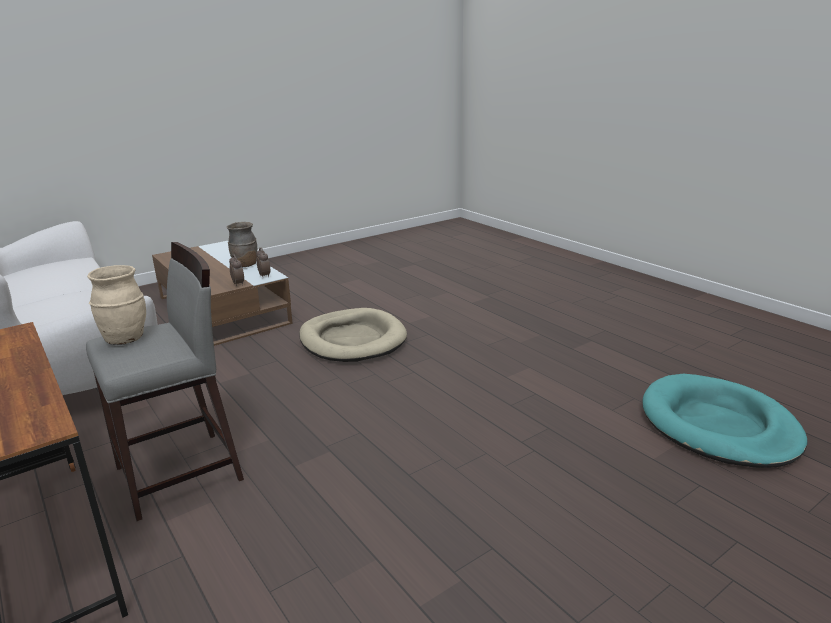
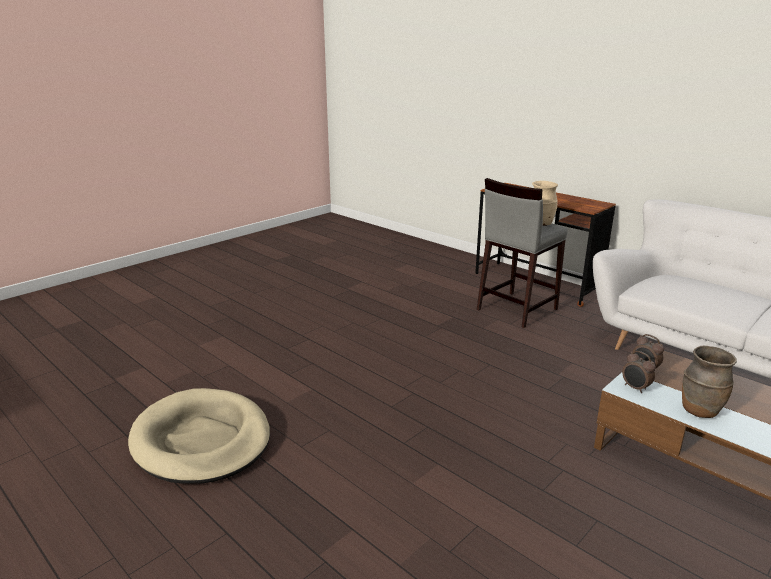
camera: 170 degrees right, 0 degrees up
beige dog bed [299,308,407,362] -> beige dog bed moved to [128,388,270,484]
turquoise dog bed [642,374,807,468] -> none

